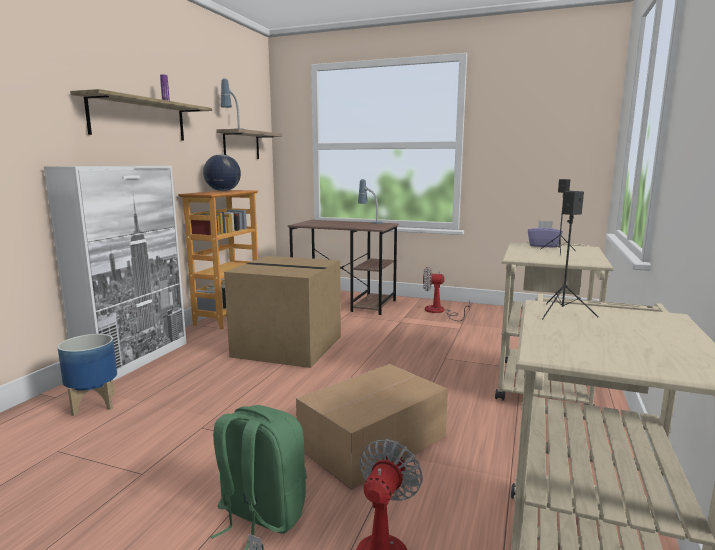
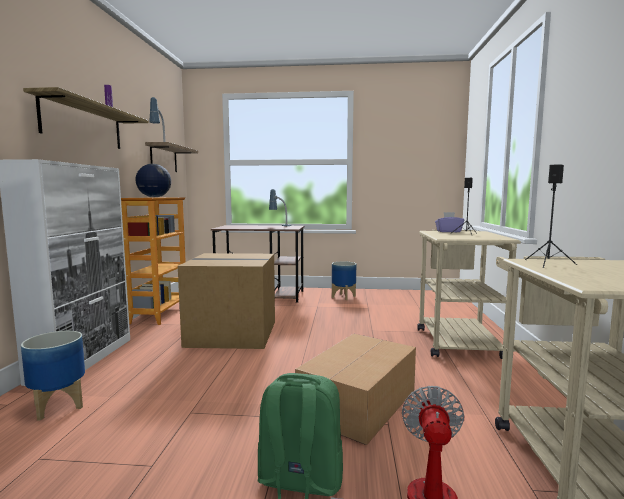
camera: 15 degrees left, 5 degrees down
fan [423,267,470,321] -> planter [332,262,356,300]

